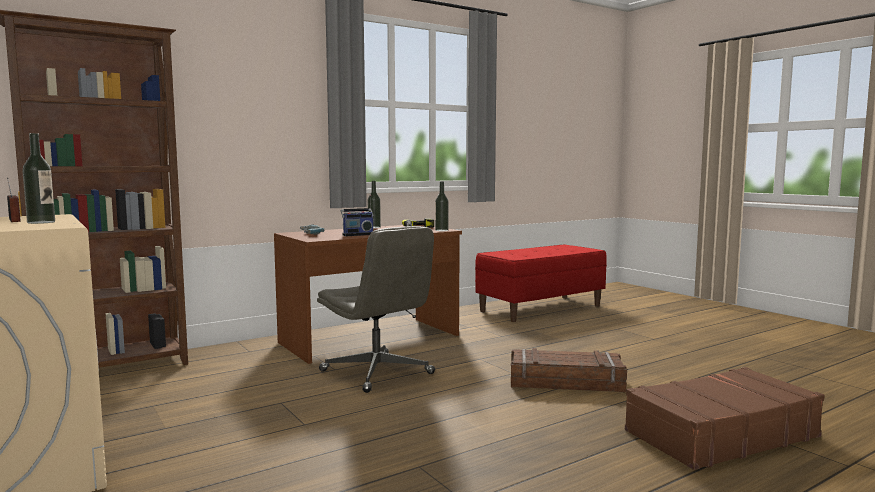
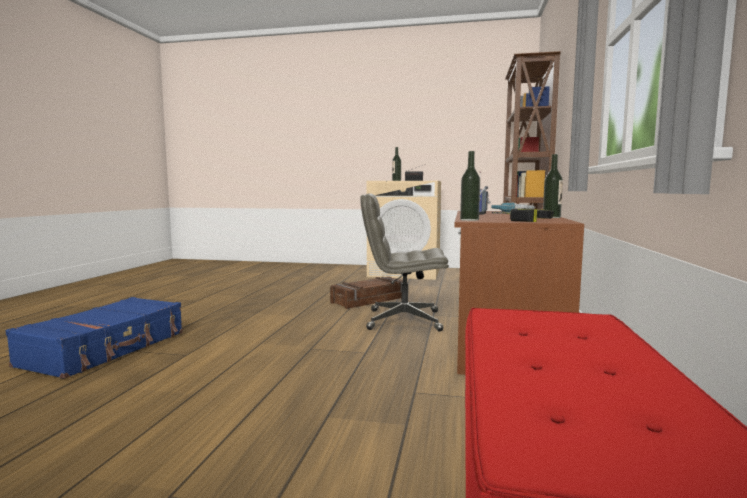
camera: 135 degrees right, 0 degrees up
crate [511,348,627,393] -> crate moved to [330,277,408,309]
brown suitcase [625,367,825,470] -> blue suitcase [6,297,183,379]

